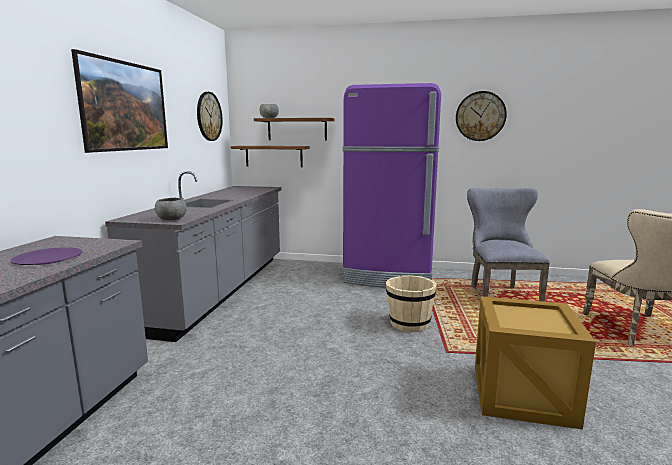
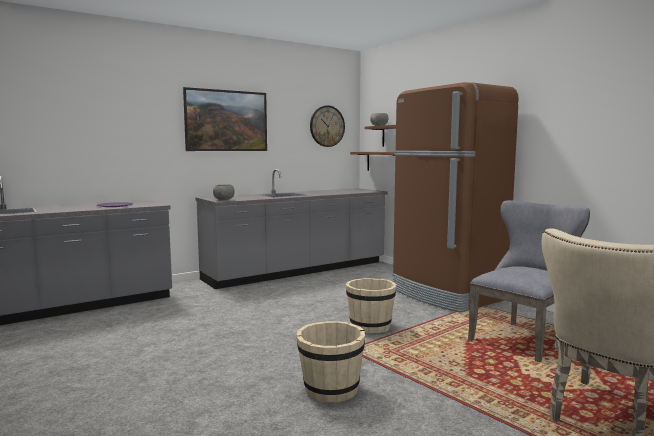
camera: 45 degrees right, 5 degrees down
purple fridge [342,83,441,288] -> brown fridge [392,82,519,313]
wall clock [456,91,507,141] -> none
crate [475,296,596,430] -> beige bucket [296,321,365,403]

